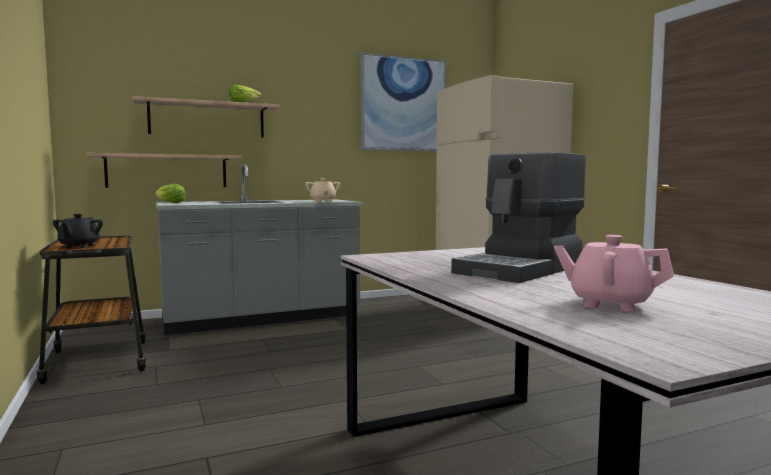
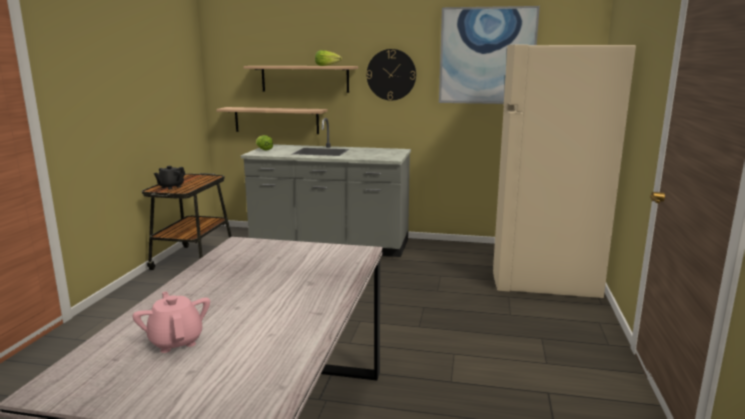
camera: 35 degrees right, 10 degrees up
beige teapot [305,178,340,202] -> none
coffee machine [451,152,586,283] -> none
none -> wall clock [367,49,416,100]

